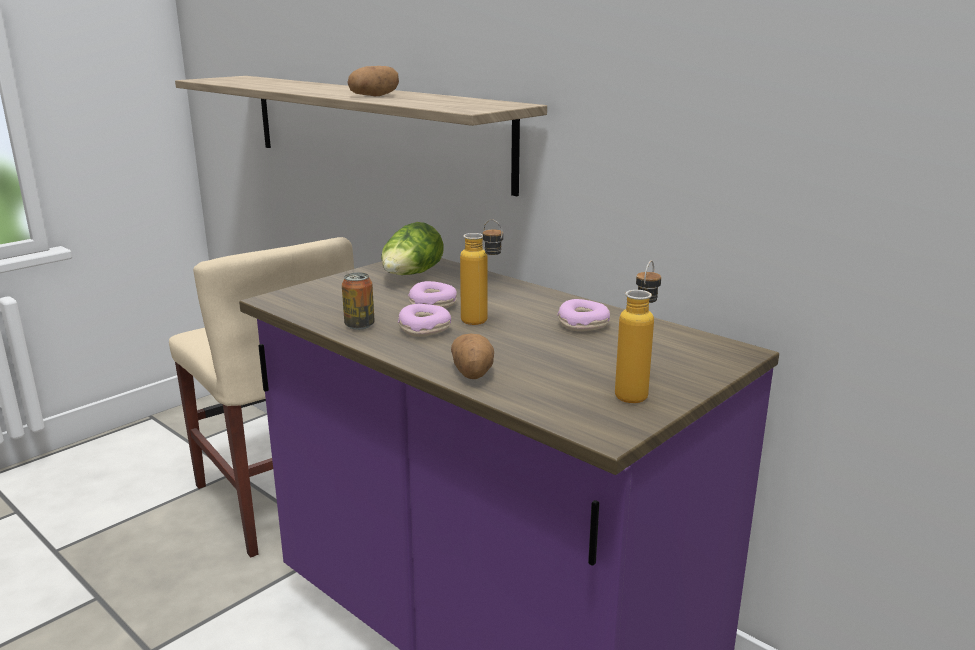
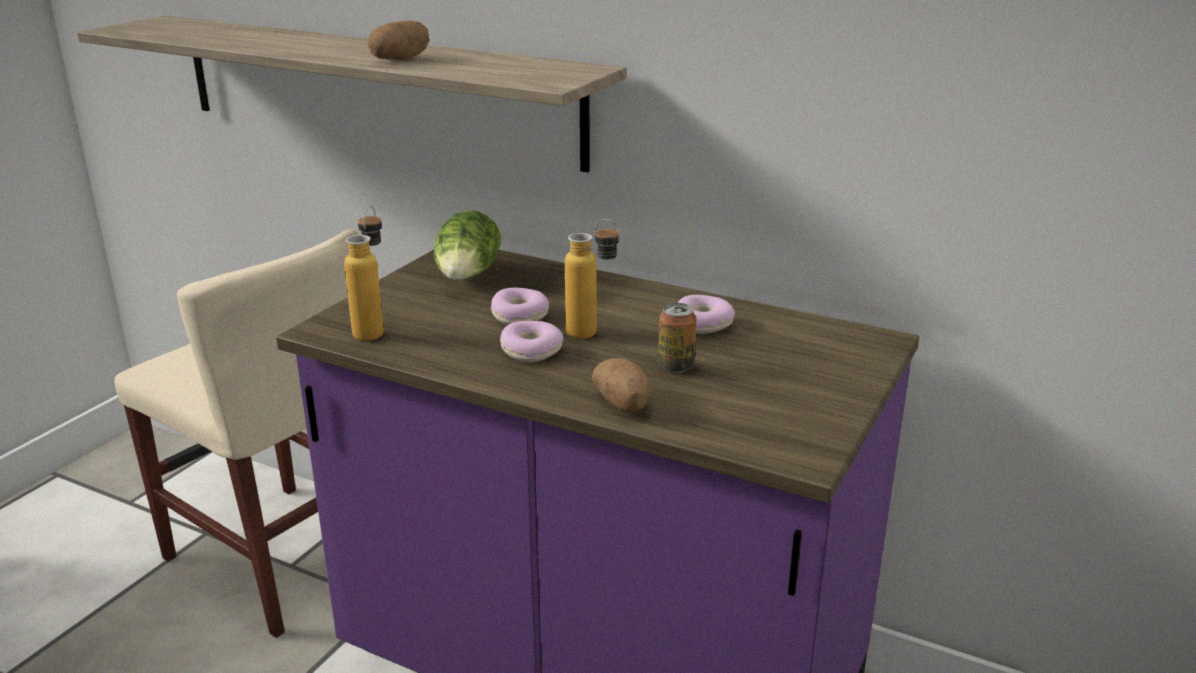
camera: 15 degrees left, 5 degrees up
can [342,272,375,330] -> can moved to [658,303,697,373]
bottle [615,260,661,403] -> bottle moved to [344,206,384,341]

